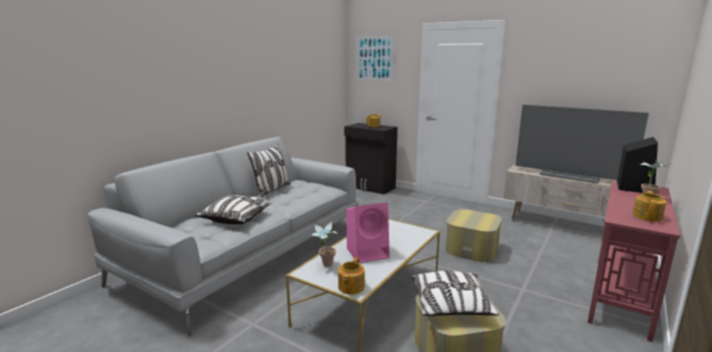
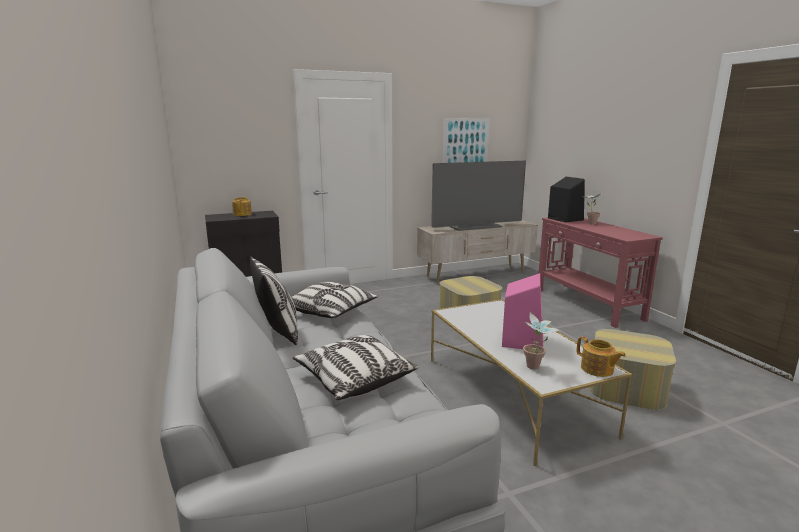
camera: 55 degrees left, 0 degrees up
picture [356,36,394,81] -> picture moved to [443,118,490,163]
pillow [411,270,499,316] -> pillow moved to [292,282,378,318]
teapot [632,190,666,222] -> none

